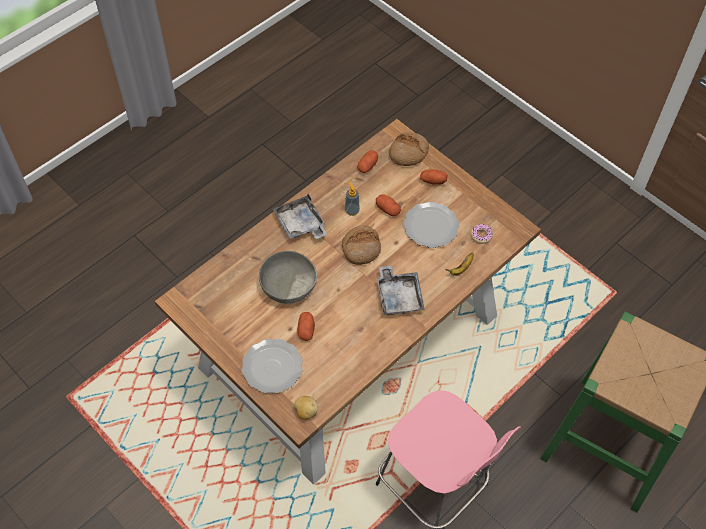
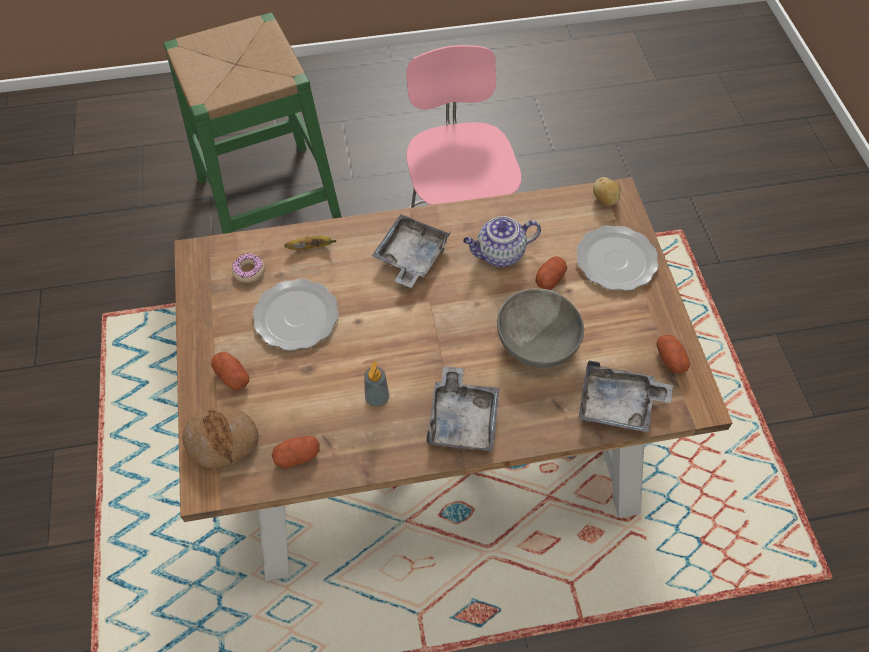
camera: 145 degrees left, 0 degrees up
bread [342,225,381,265] -> none
potato [376,194,401,216] -> potato moved to [656,335,690,373]
none -> teapot [463,216,541,267]
none -> grey tray [578,360,673,433]

